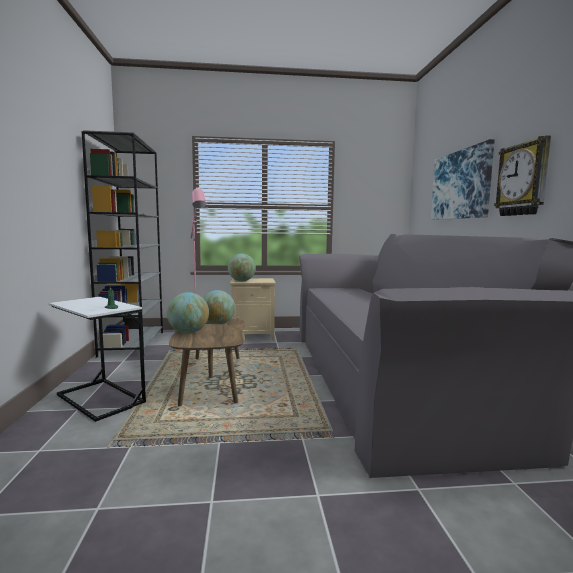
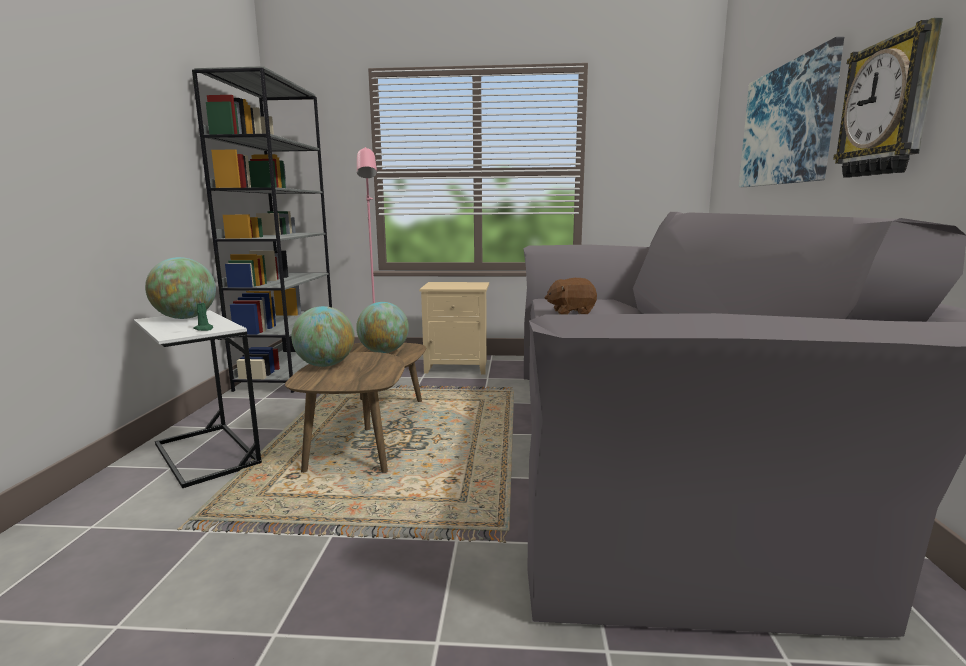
camera: 10 degrees right, 5 degrees up
globe [228,254,256,281] -> globe moved to [145,257,216,319]
none -> brown plush toy [544,278,597,315]

